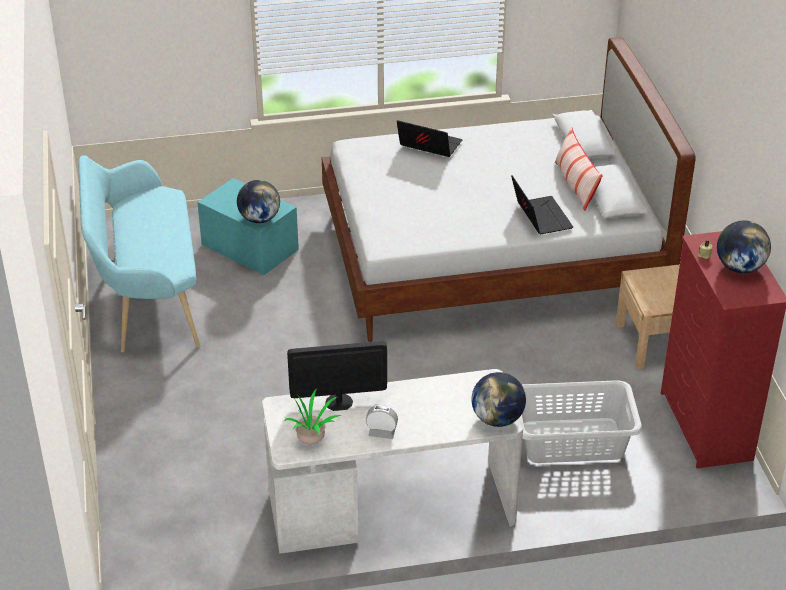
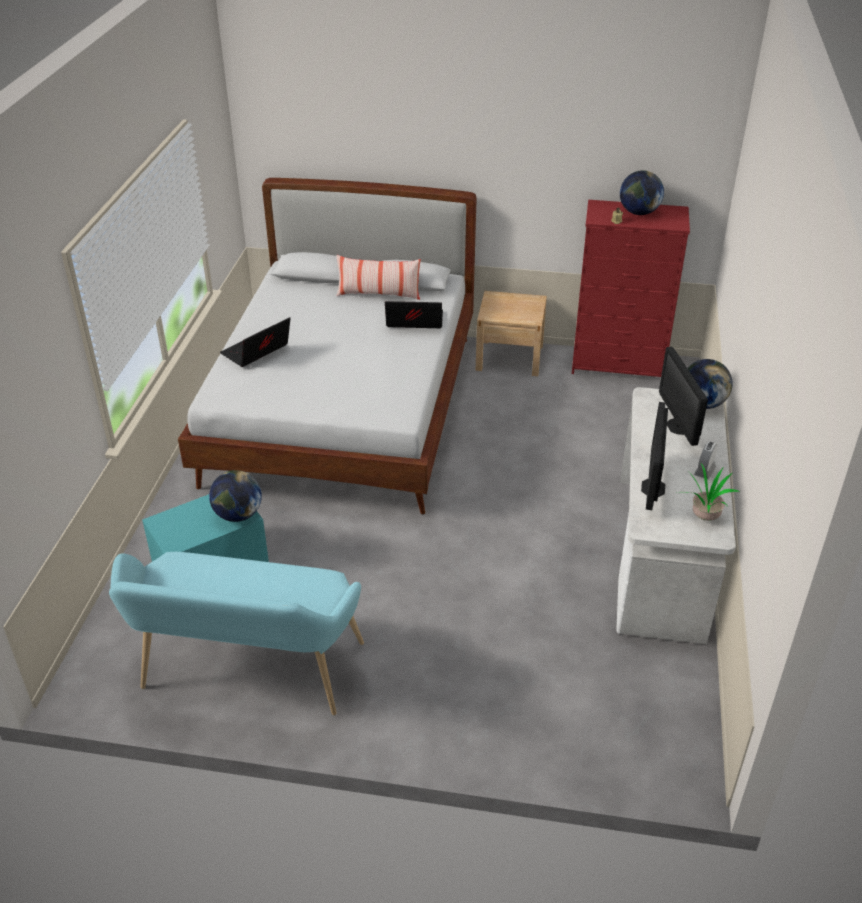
camera: 70 degrees left, 0 degrees up
grey laundry basket [519,380,642,463] -> none
none -> monitor [659,347,708,446]

